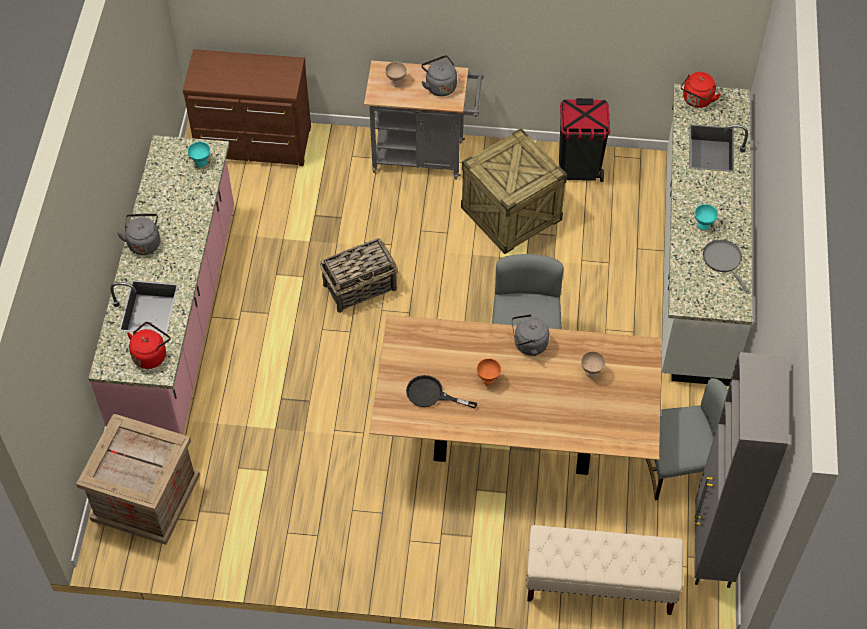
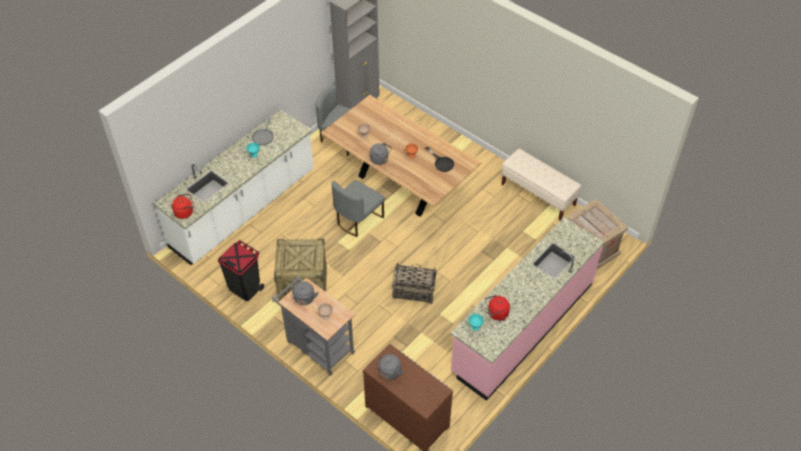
camera: 145 degrees left, 5 degrees down
grey kettle [117,214,160,255] -> grey kettle moved to [375,354,404,380]
red kettle [127,322,170,369] -> red kettle moved to [485,295,510,321]
beige bench [526,525,683,615] -> beige bench moved to [501,149,581,221]

